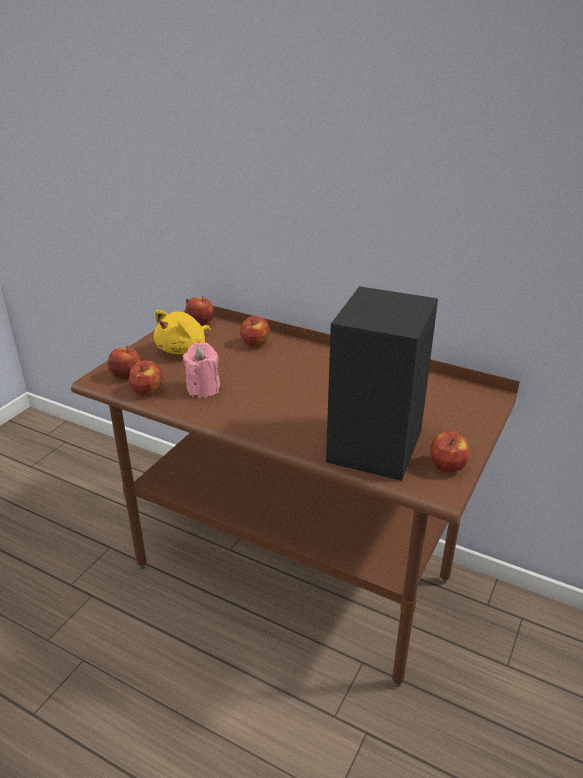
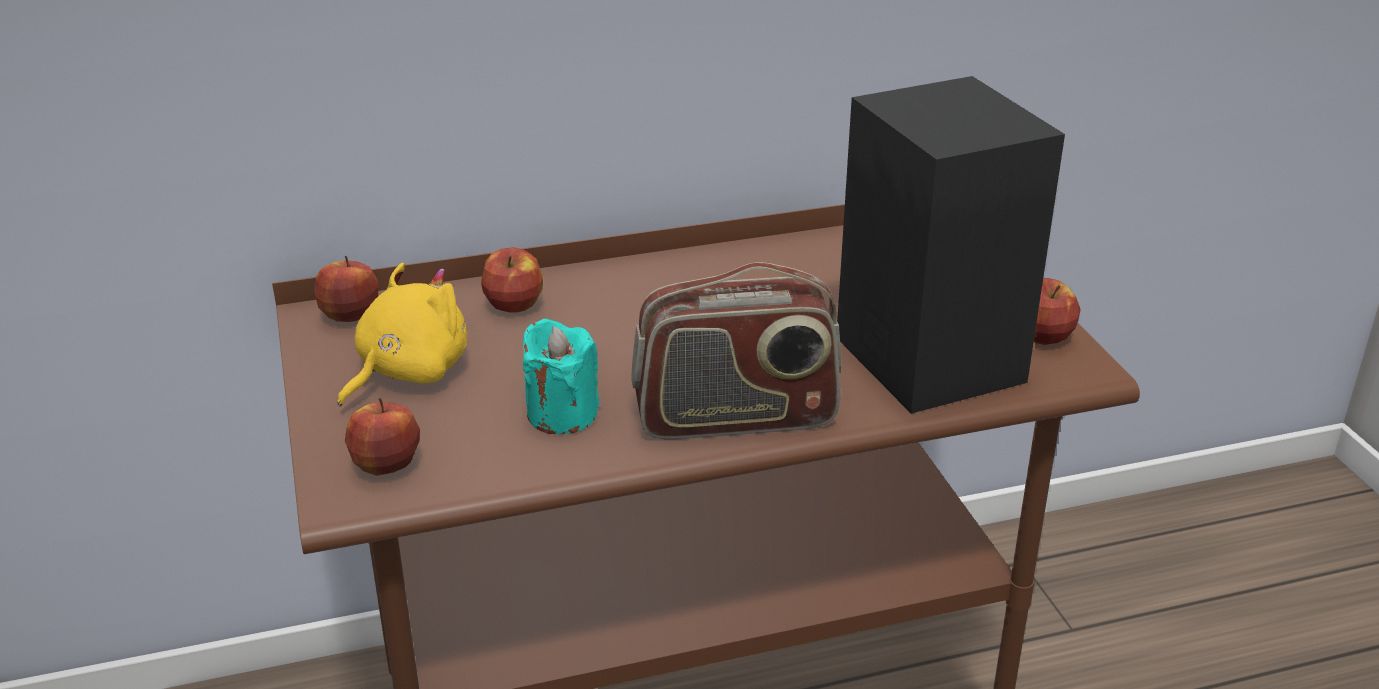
camera: 45 degrees left, 0 degrees up
apple [129,360,163,396] -> none
yellow plush toy [154,310,211,354] -> yellow plush toy turned 135 degrees counterclockwise [337,263,467,407]
pink candle [182,342,220,398] -> turquoise candle [523,318,599,434]
none -> radio [631,262,841,439]

